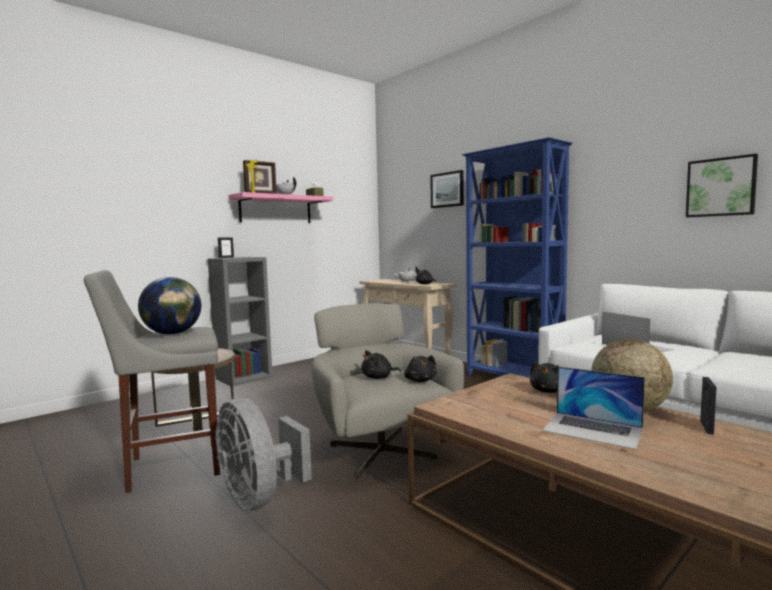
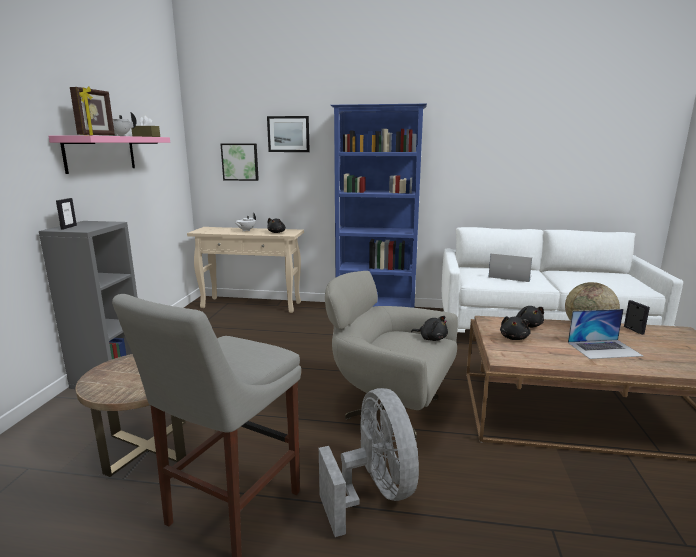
camera: 40 degrees left, 10 degrees up
globe [138,277,201,335] -> none
grey fan [215,398,312,510] -> grey fan turned 120 degrees counterclockwise [319,388,419,537]
black plush toy [361,350,401,379] -> black plush toy moved to [500,316,531,340]
picture [686,154,758,217] -> picture moved to [221,144,259,181]

